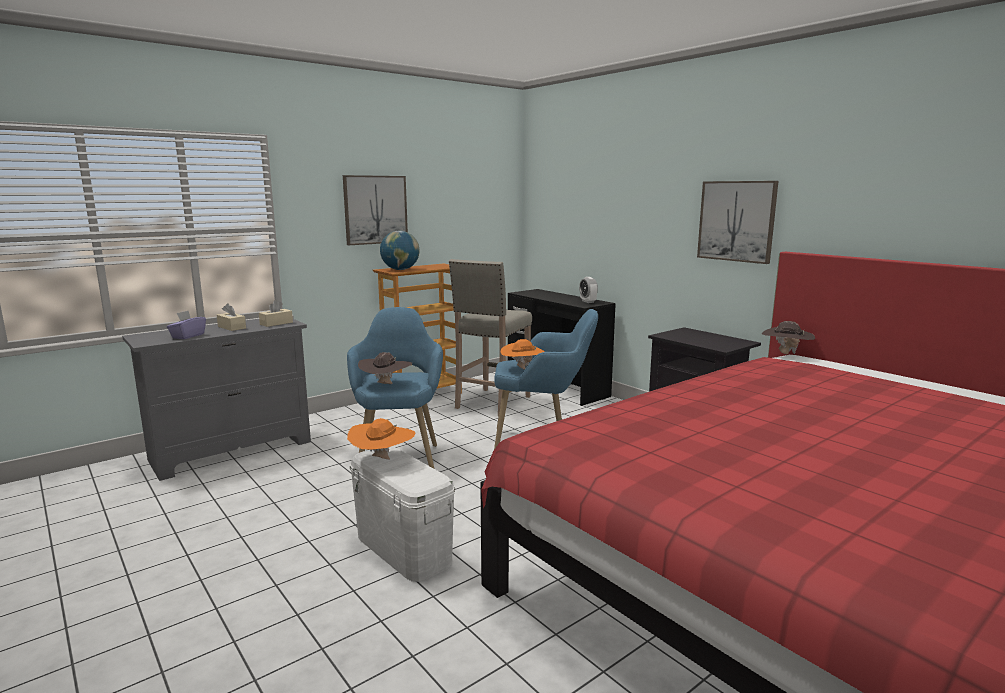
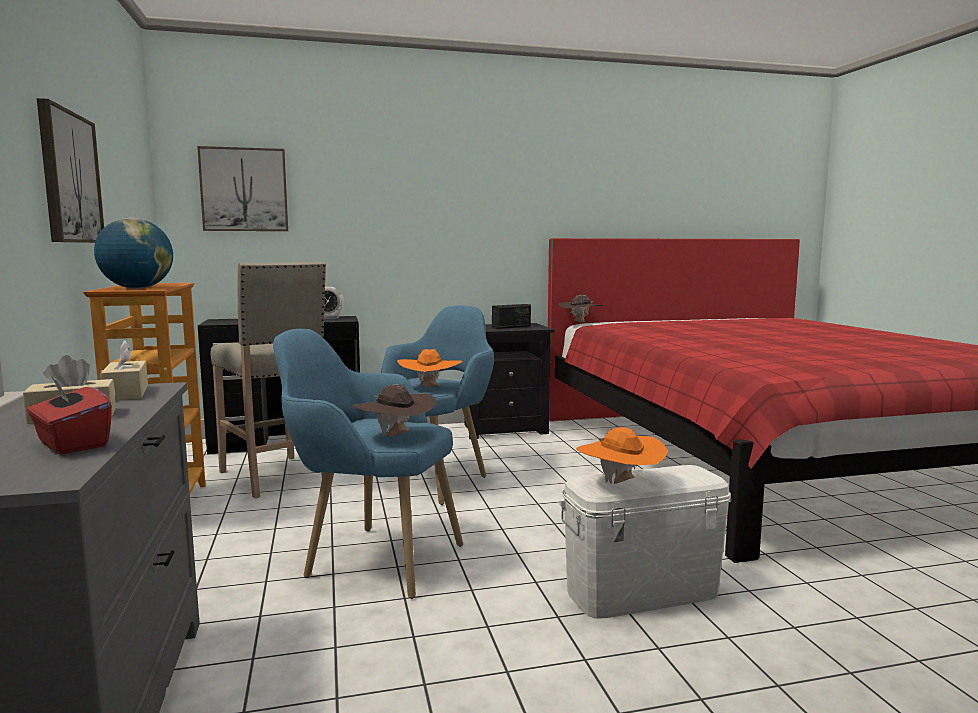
camera: 65 degrees left, 5 degrees down
purple tissue box [167,311,206,339] -> red tissue box [27,376,112,455]
picture [697,181,778,264] -> picture moved to [197,146,288,231]
none -> radio [492,304,531,329]

